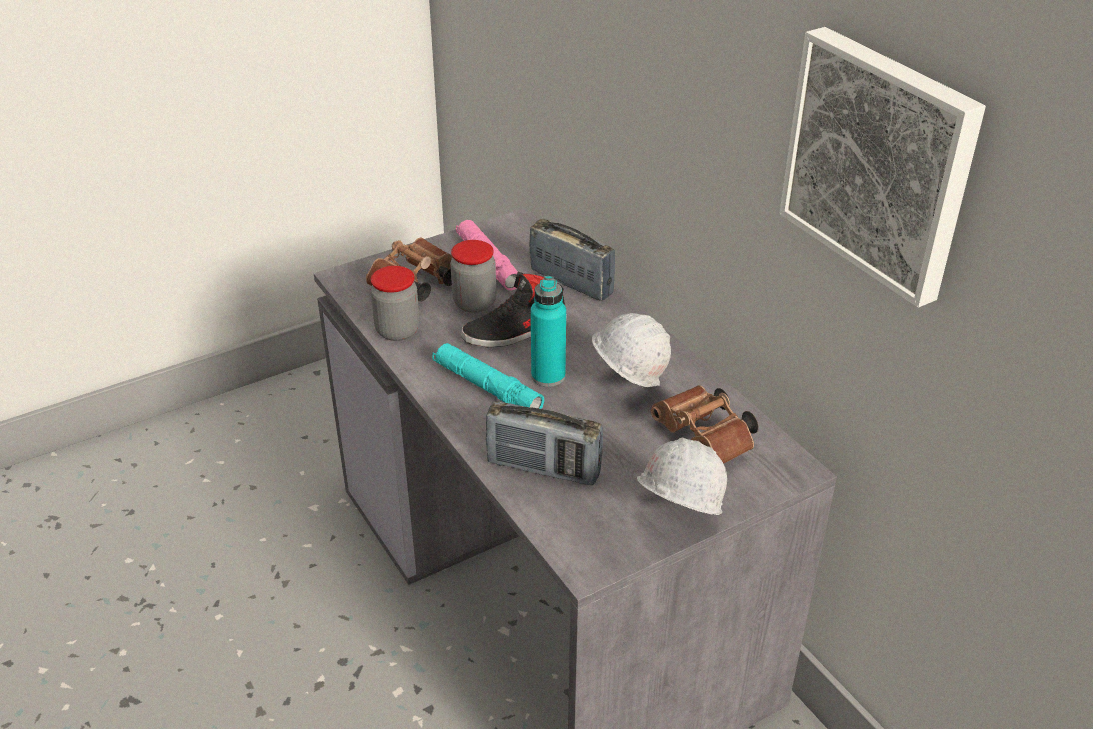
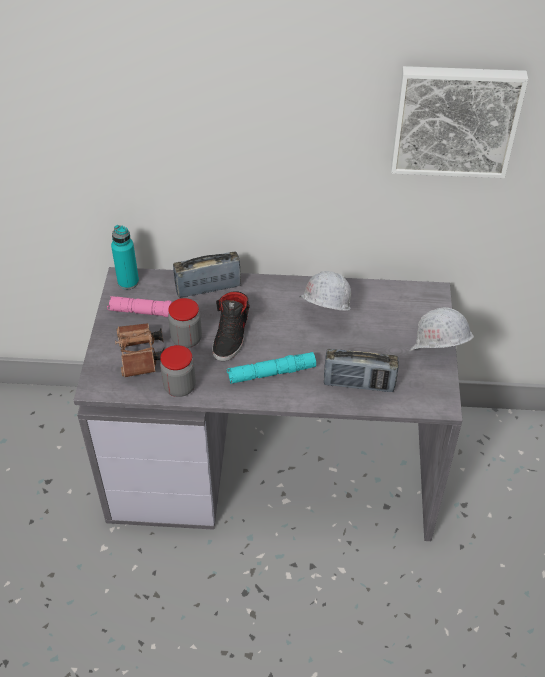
camera: 55 degrees left, 10 degrees up
radio [486,401,603,485] -> radio turned 45 degrees clockwise [324,349,399,392]
turquoise bottle [531,276,566,387] -> turquoise bottle moved to [111,225,139,289]
brown binoculars [651,385,758,464] -> none

